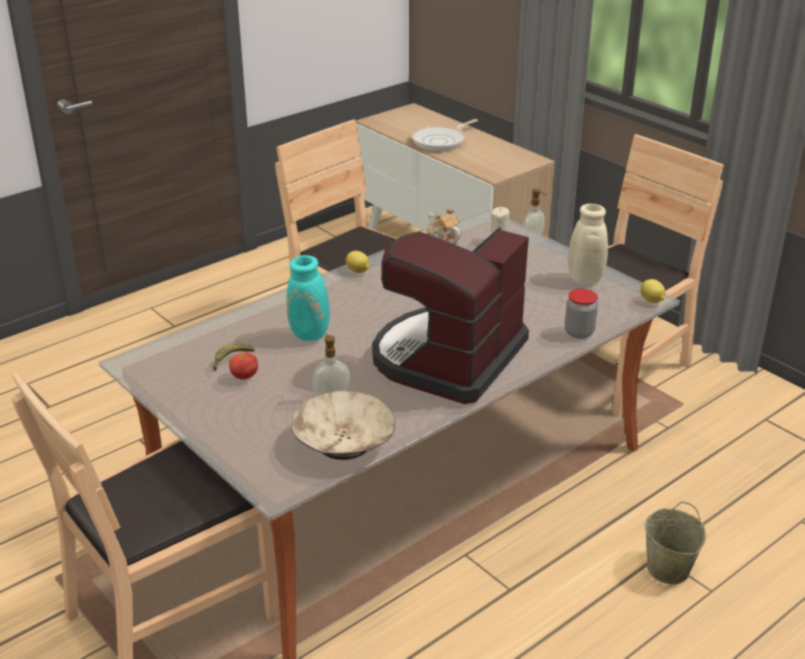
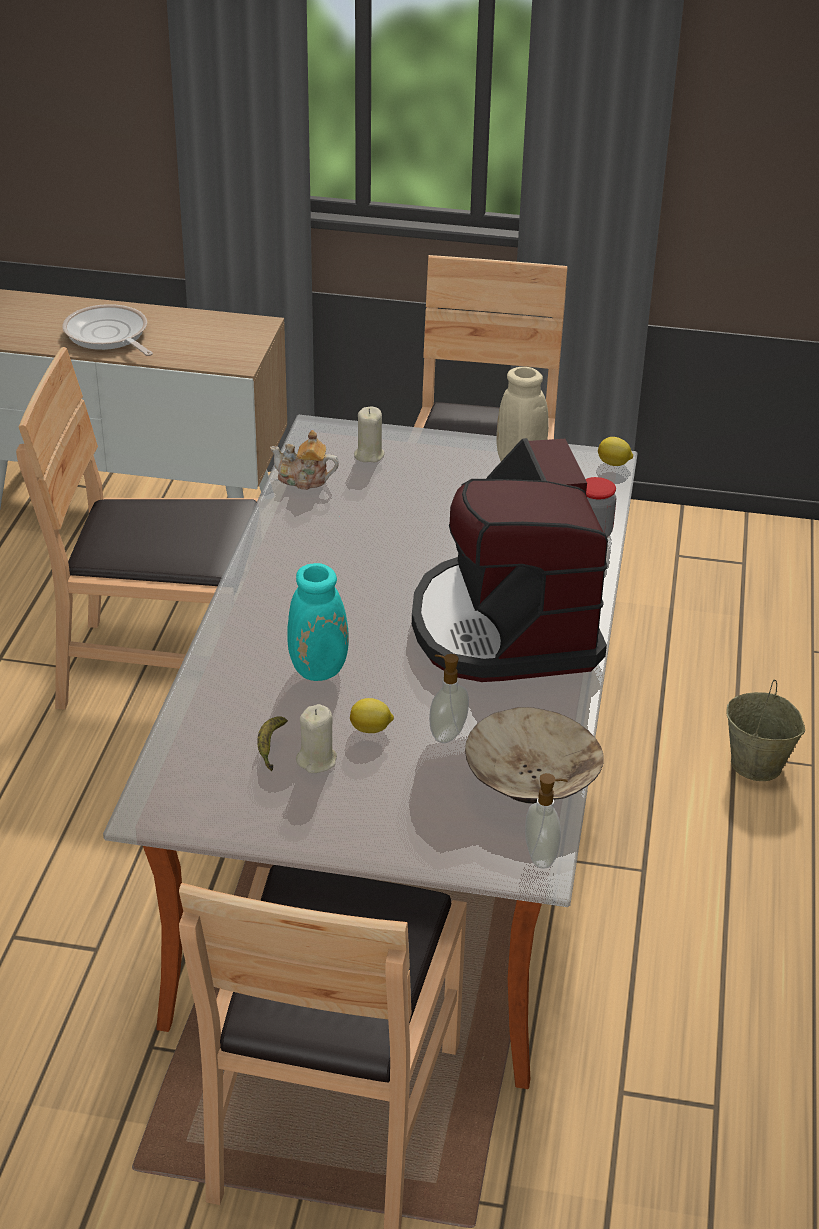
camera: 40 degrees left, 5 degrees up
tomato [229,352,258,380] -> beige candle [296,704,337,773]
lemon [346,251,369,273] -> lemon moved to [350,698,394,733]
frying pan [411,119,478,151] -> frying pan turned 135 degrees clockwise [62,304,153,356]
soap dispenser [523,188,546,245] -> soap dispenser moved to [525,773,568,869]

